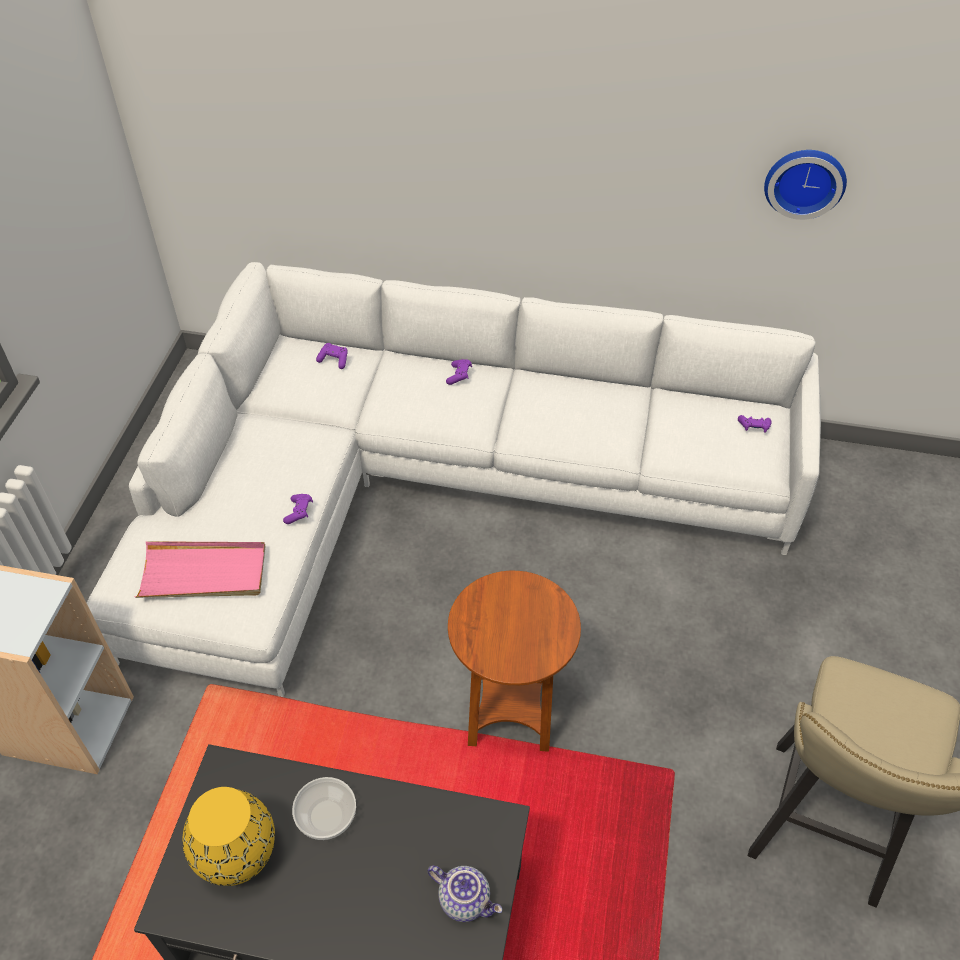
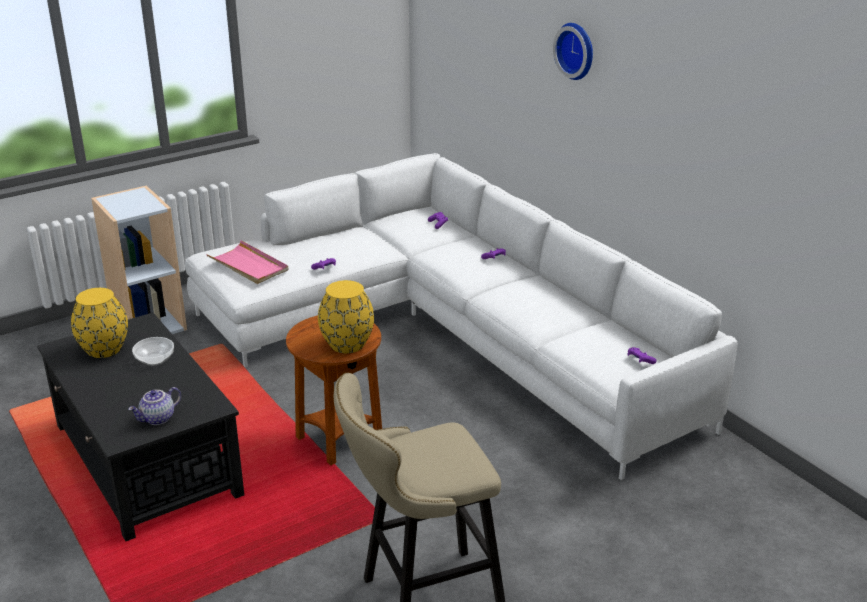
camera: 45 degrees right, 20 degrees down
teapot [427,866,502,922] -> teapot turned 60 degrees clockwise [128,387,181,425]
wall clock [764,150,847,220] -> wall clock moved to [553,23,593,80]
none -> yellow vase [318,280,374,353]

